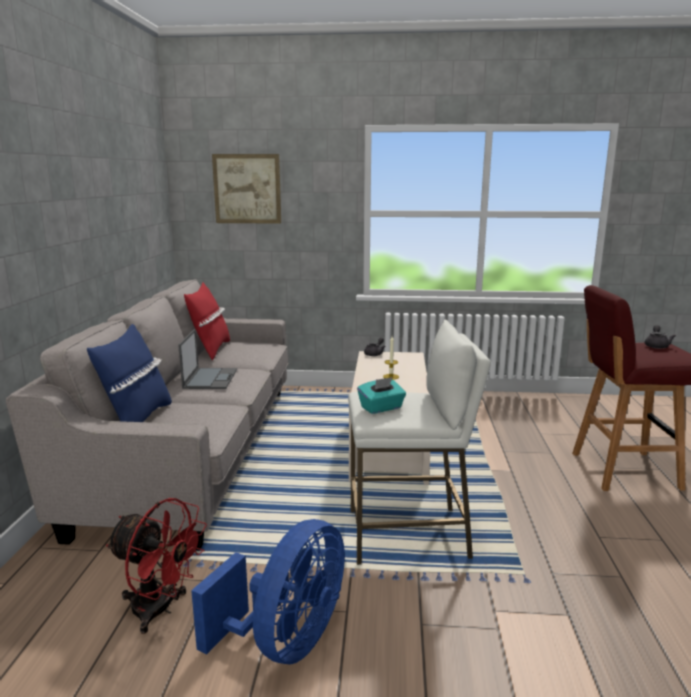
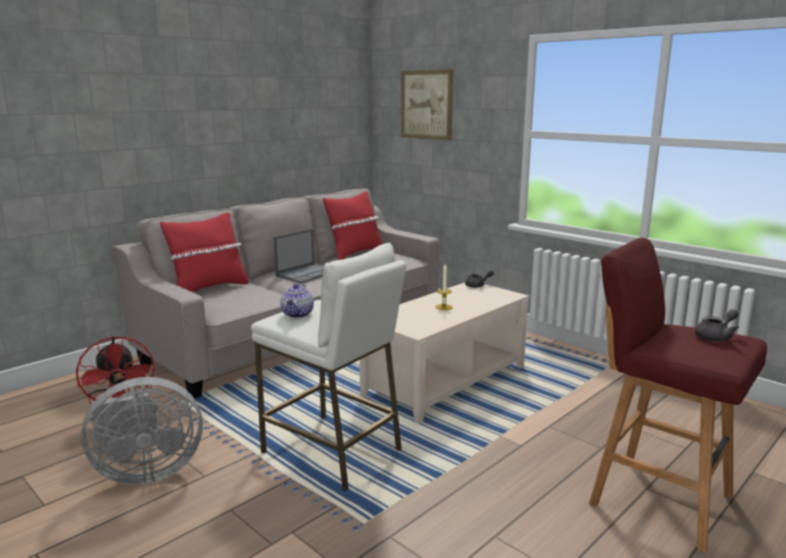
camera: 40 degrees right, 0 degrees up
blue pillow [87,324,172,422] -> red pillow [160,212,248,292]
blue fan [191,519,345,664] -> grey fan [81,377,203,485]
turquoise tissue box [357,377,406,414] -> teapot [281,283,314,318]

